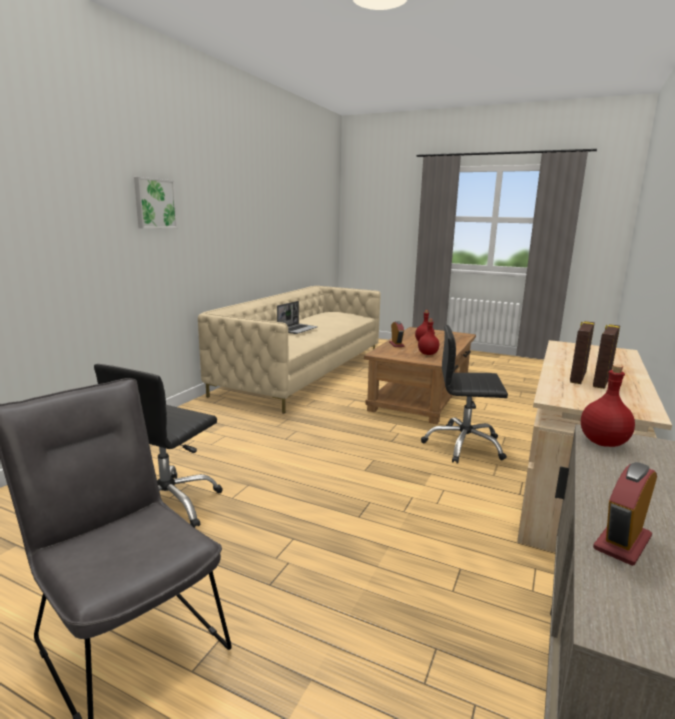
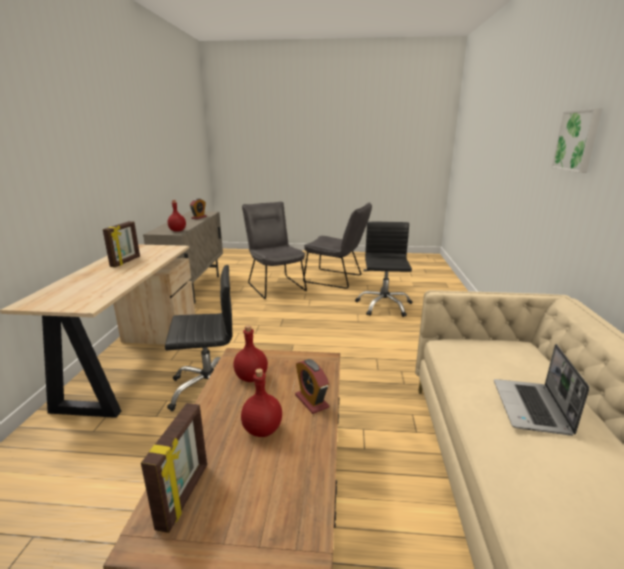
camera: 160 degrees right, 5 degrees up
picture frame [570,321,595,384] -> picture frame moved to [141,403,207,533]
none -> grey chair [242,202,307,299]

